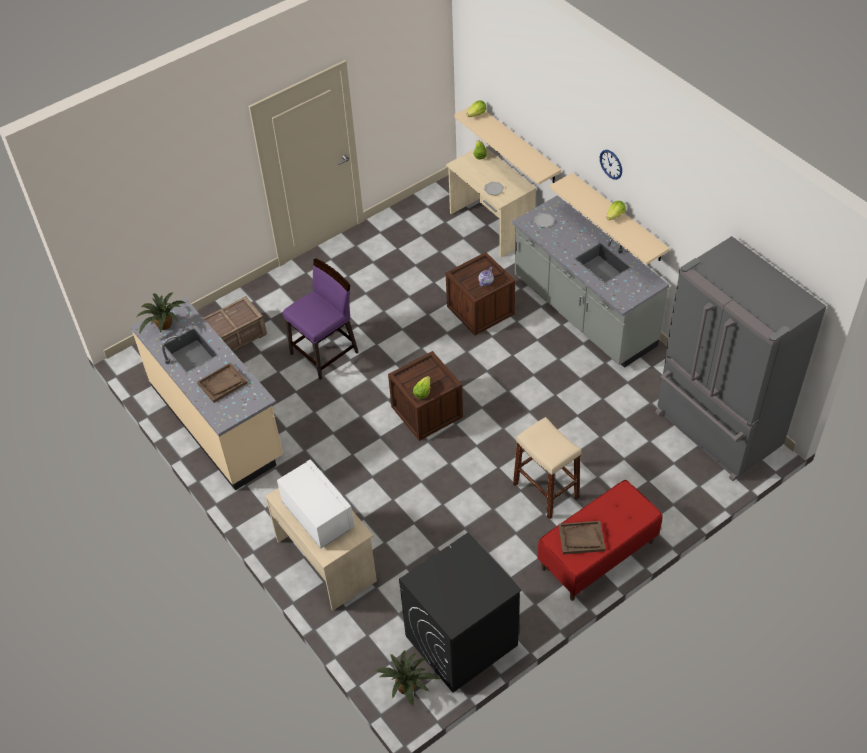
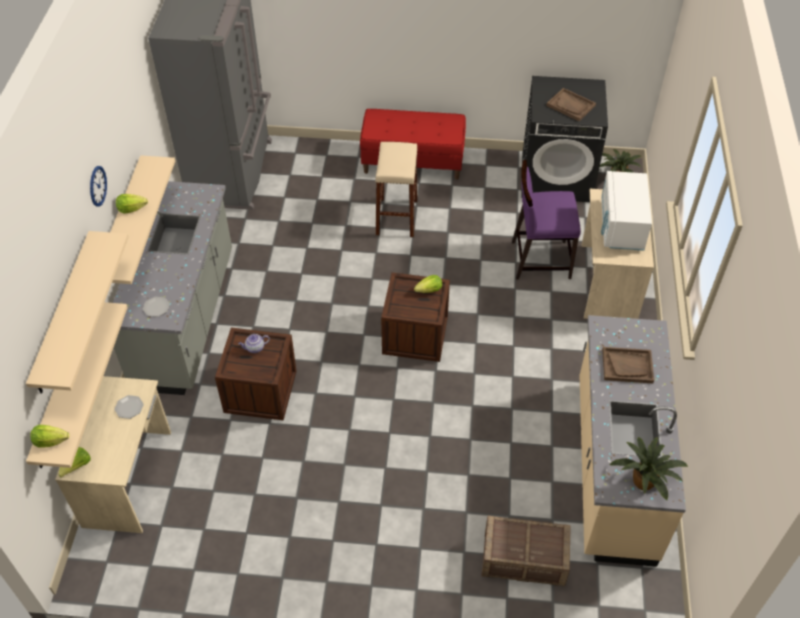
camera: 140 degrees left, 0 degrees up
purple chair [283,258,359,380] -> purple chair moved to [512,160,581,280]
brown tray [559,521,605,554] -> brown tray moved to [546,88,596,121]
none -> beige shelf [26,231,129,394]

